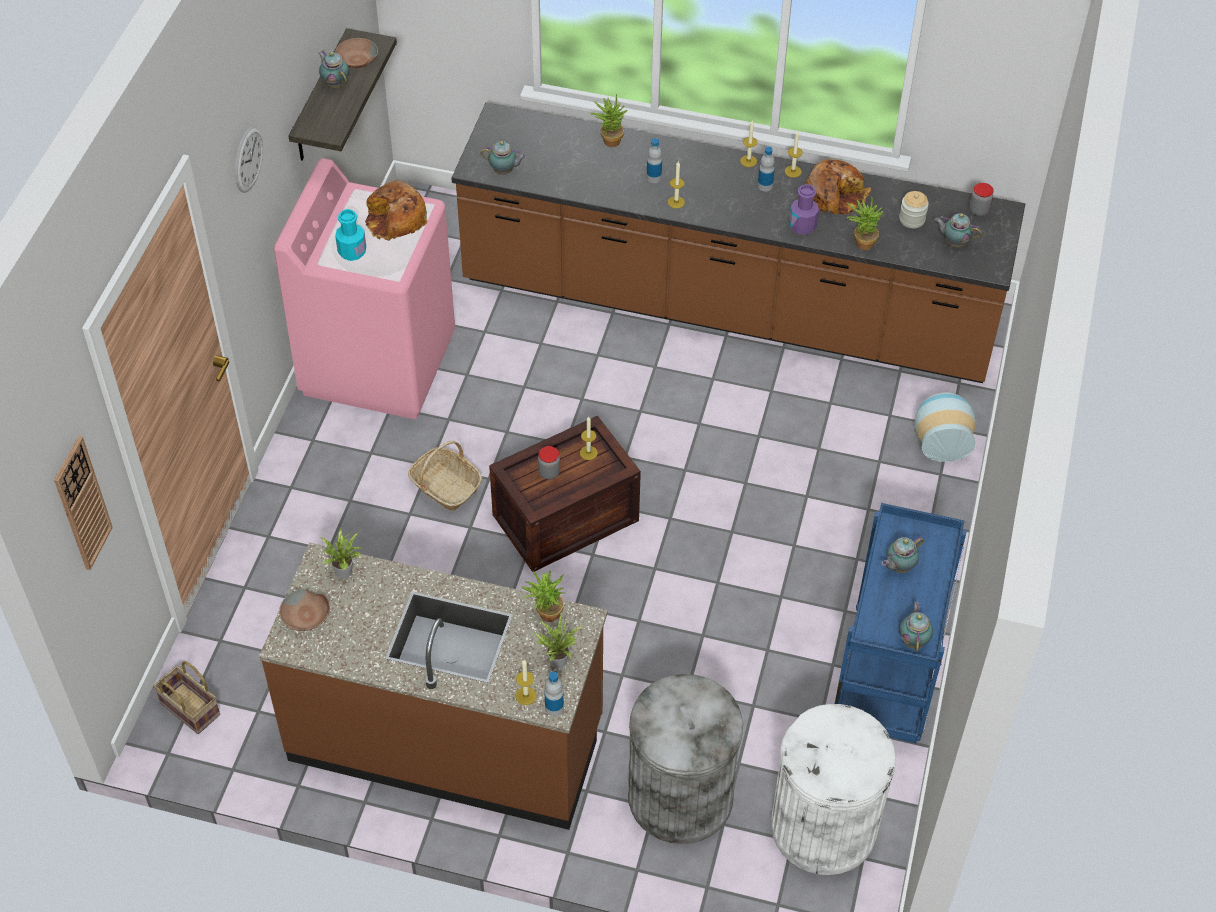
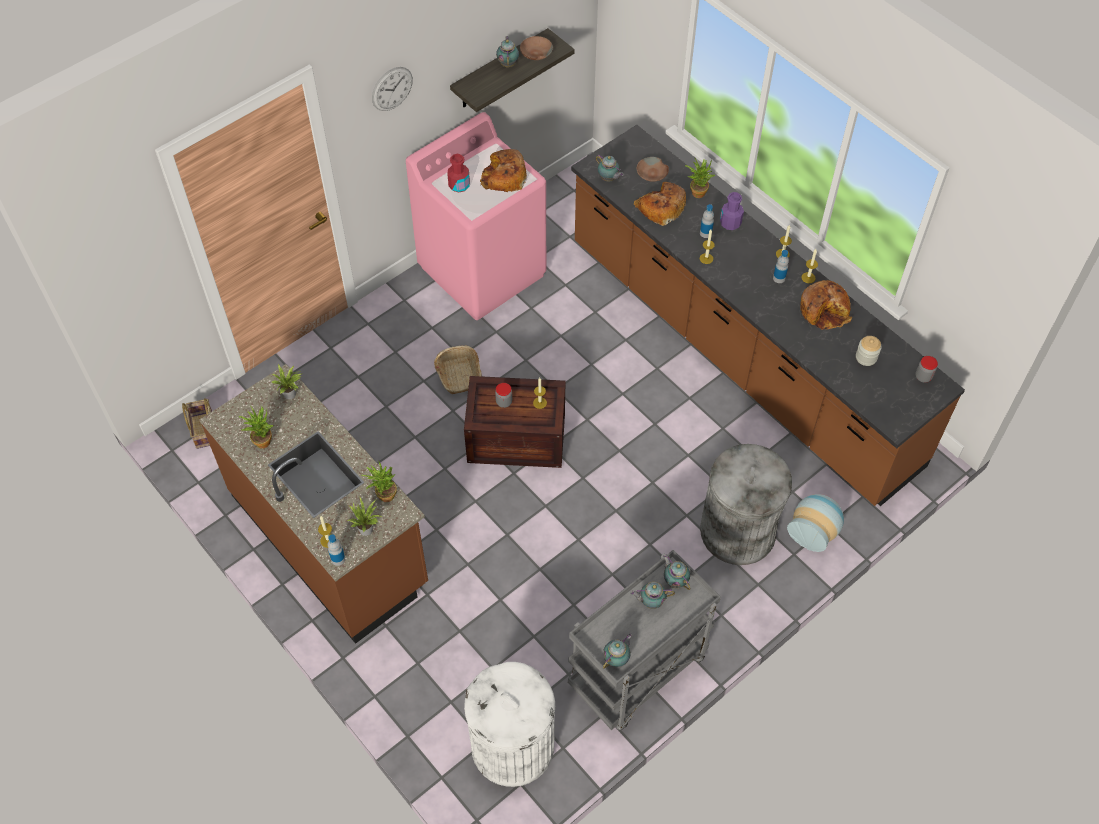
camera: 35 degrees right, 5 degrees up
wall clock [54,436,113,570] -> none
brown bowl [279,589,330,631] -> brown bowl moved to [637,157,669,182]
turquoise bottle [335,209,366,261] -> red bottle [447,154,470,193]
grey trash can [628,674,743,844] -> grey trash can moved to [700,444,792,565]
purple bottle [789,184,819,235] -> purple bottle moved to [720,192,744,230]
blue cart [835,503,967,743] -> grey cart [568,550,721,730]
potted plant [847,196,883,250] -> potted plant moved to [239,406,274,449]
teapot [935,213,982,247] -> teapot moved to [663,554,690,590]
none -> bread [634,182,686,226]

